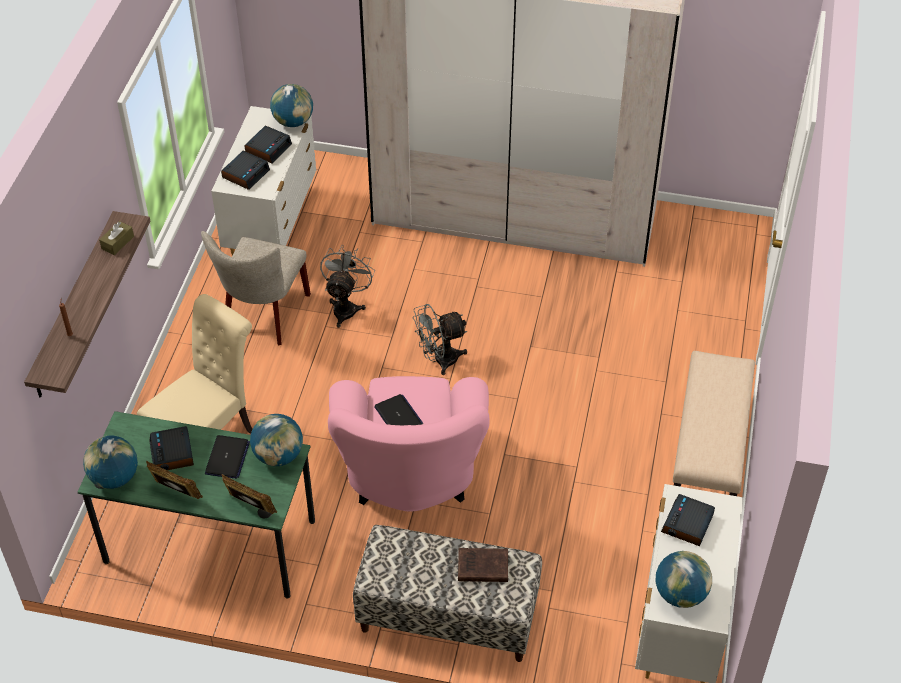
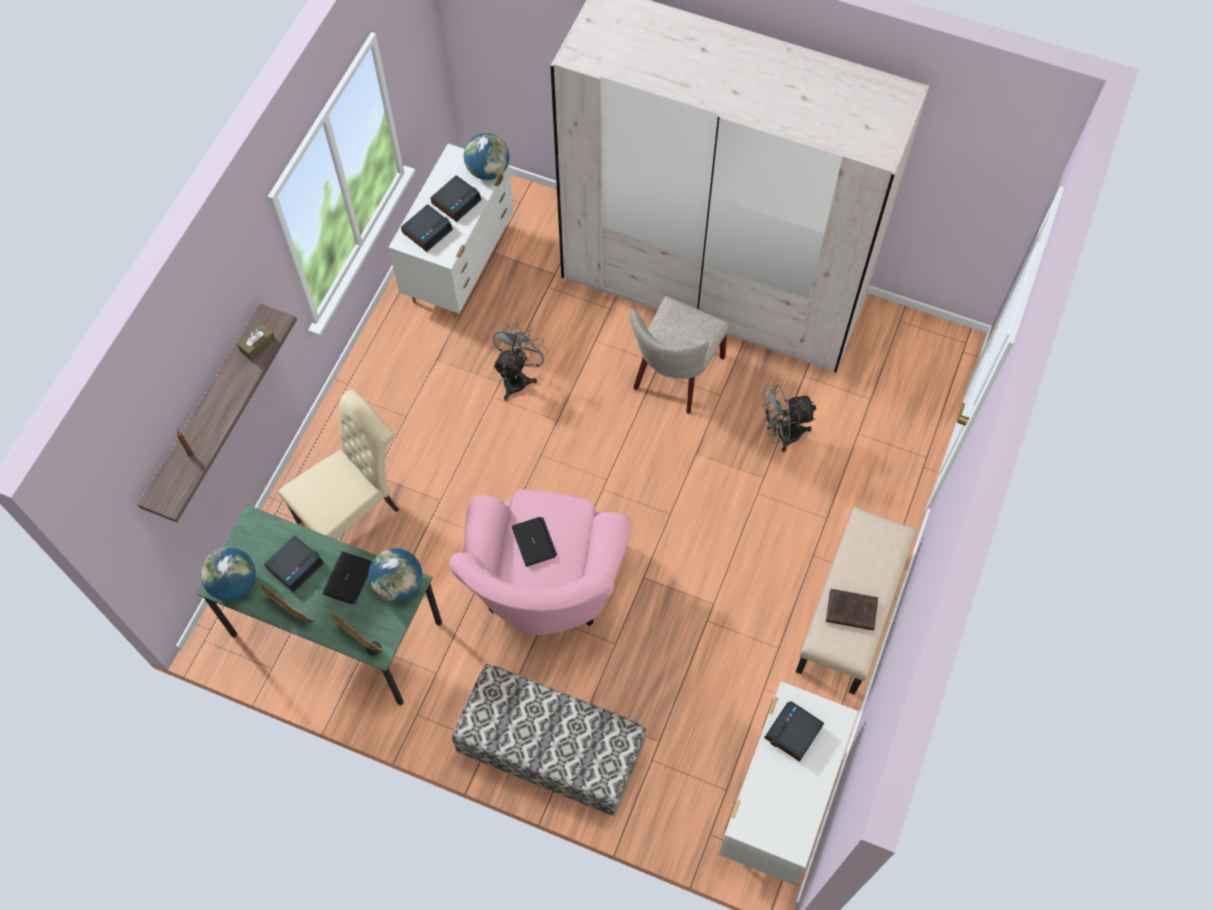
camera: 10 degrees right, 15 degrees up
alarm clock [149,426,194,470] -> alarm clock turned 135 degrees counterclockwise [264,535,324,592]
beige chair [201,231,311,346] -> beige chair moved to [629,296,730,414]
grey fan [412,304,467,375] -> grey fan moved to [762,384,816,452]
brown book [458,548,508,582] -> brown book moved to [826,589,878,631]
globe [656,551,712,608] -> none

